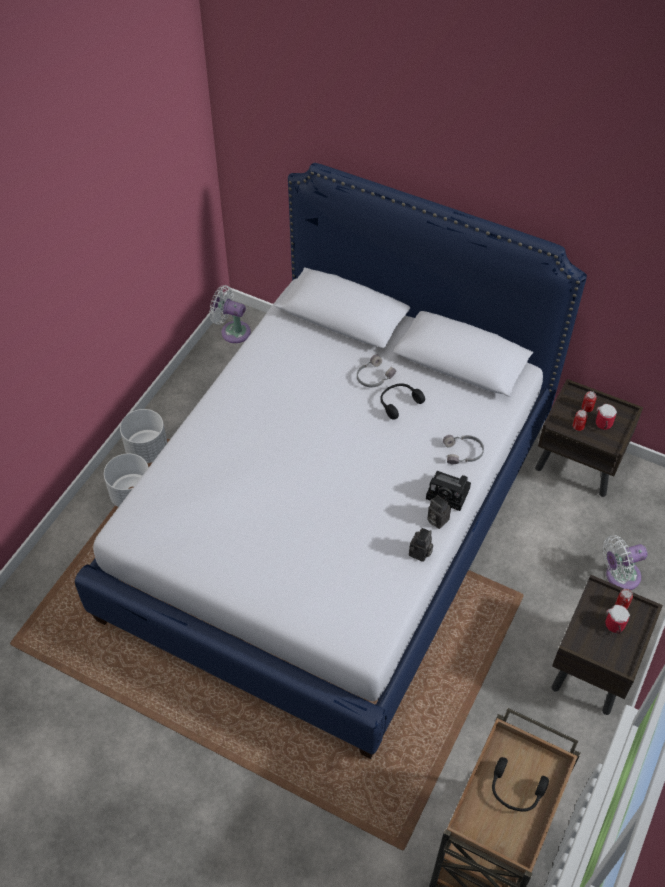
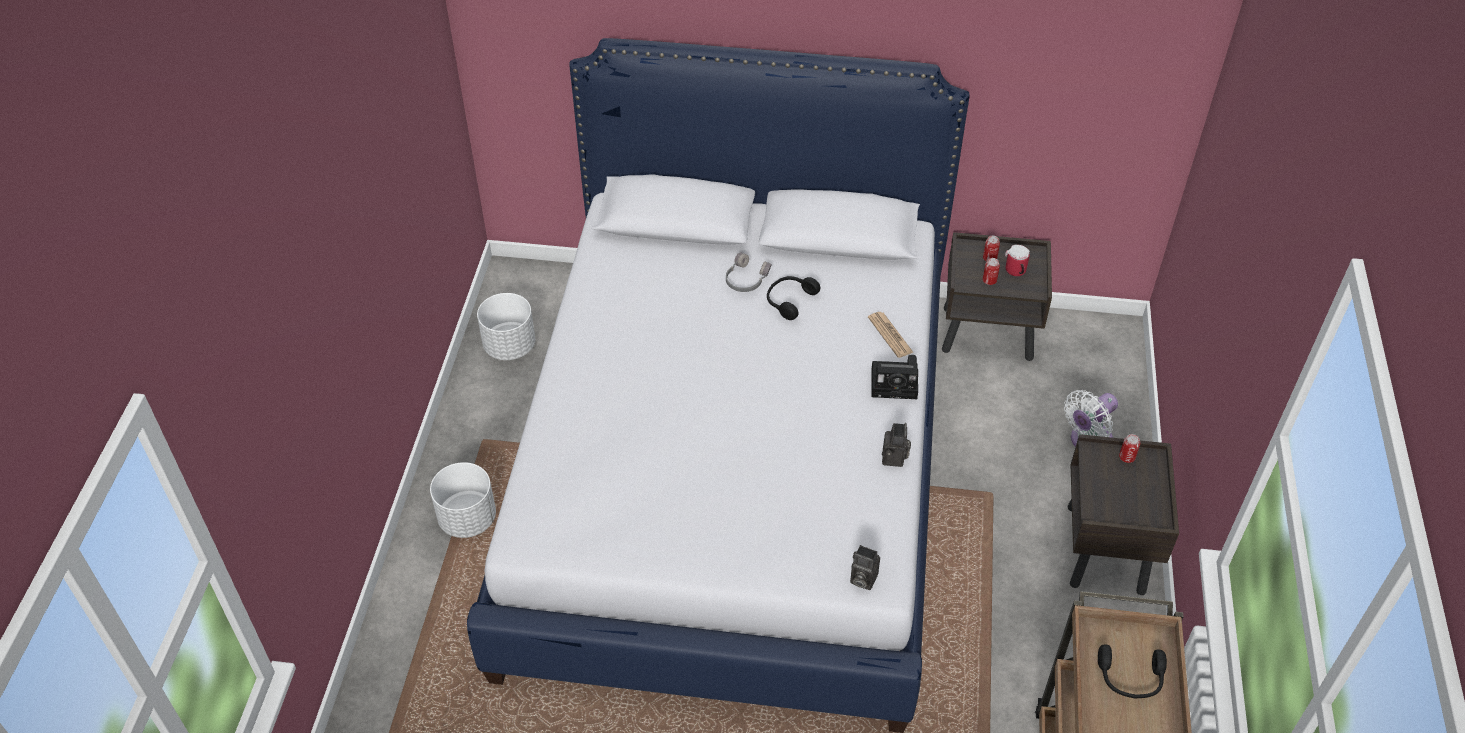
camera: 20 degrees left, 5 degrees down
white planter [120,409,167,463] -> white planter moved to [477,293,535,360]
white fan [209,285,251,343] -> none
camera [427,495,451,529] -> camera moved to [850,545,880,590]
grey headphones [443,435,484,464] -> newspaper [868,312,914,358]
mug [605,605,630,634] -> none

